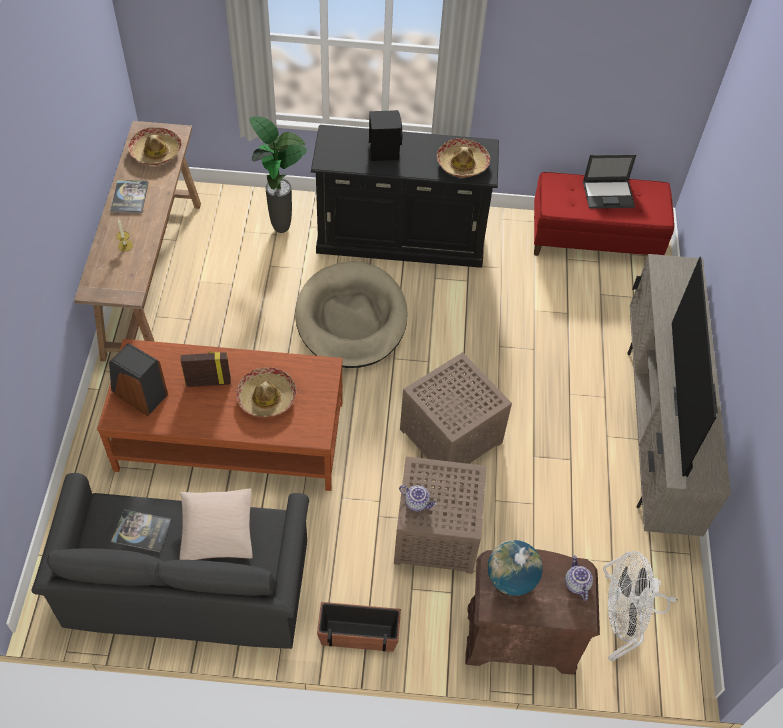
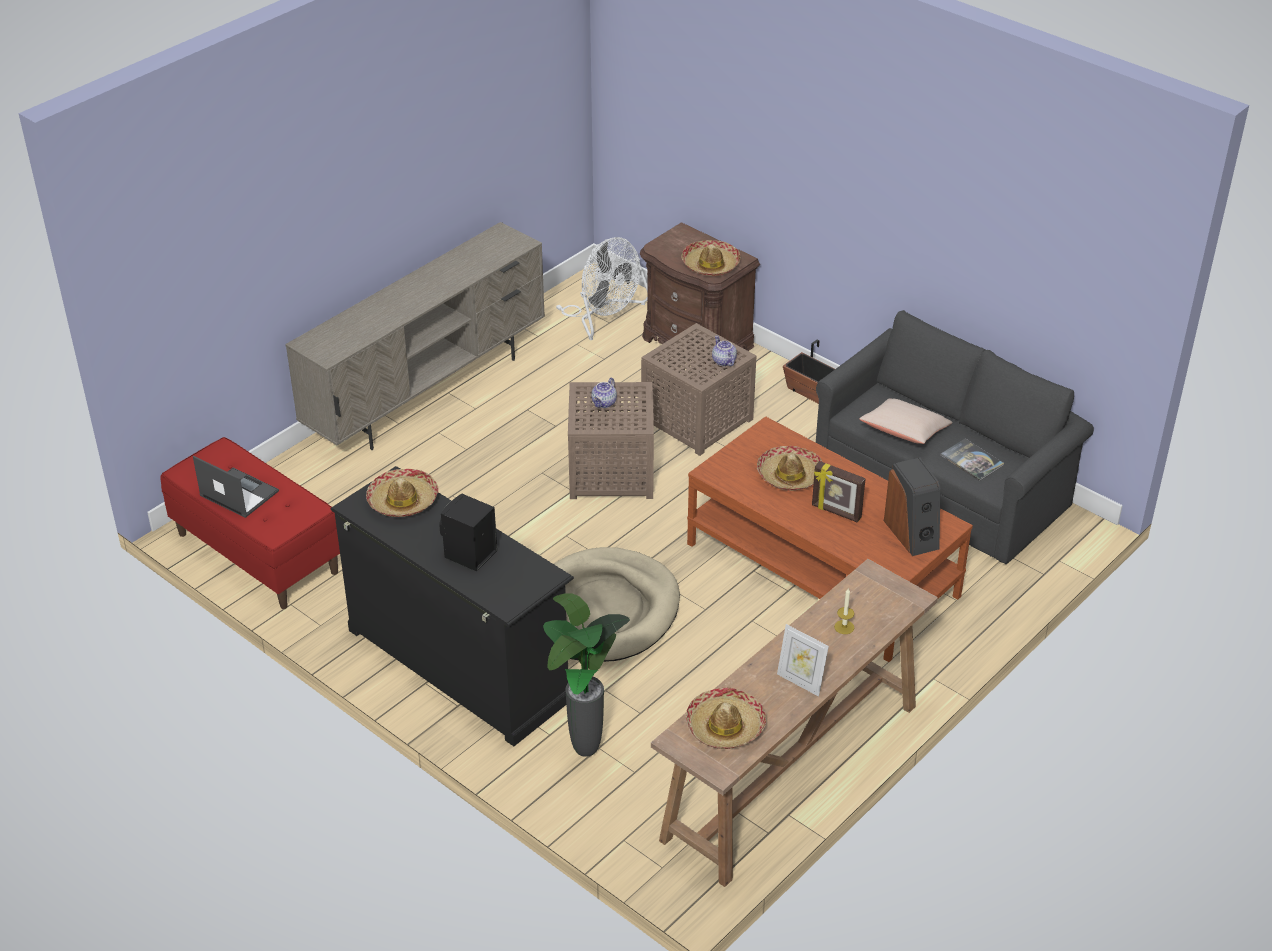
camera: 140 degrees left, 15 degrees down
book [110,180,149,213] -> picture frame [777,624,829,697]
globe [488,540,543,596] -> hat [681,240,741,276]
teapot [565,555,593,601] -> teapot moved to [591,378,617,408]
television [672,257,718,477] -> none

